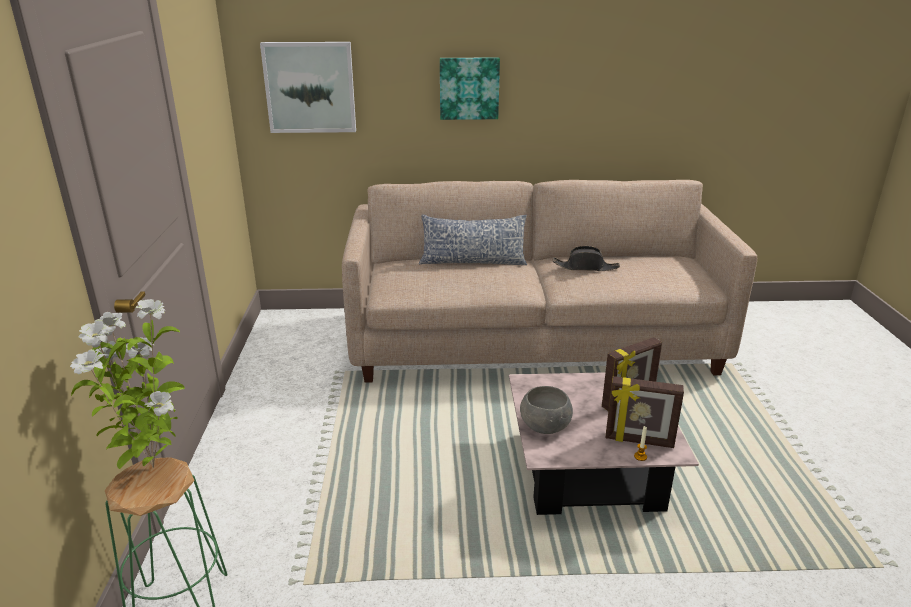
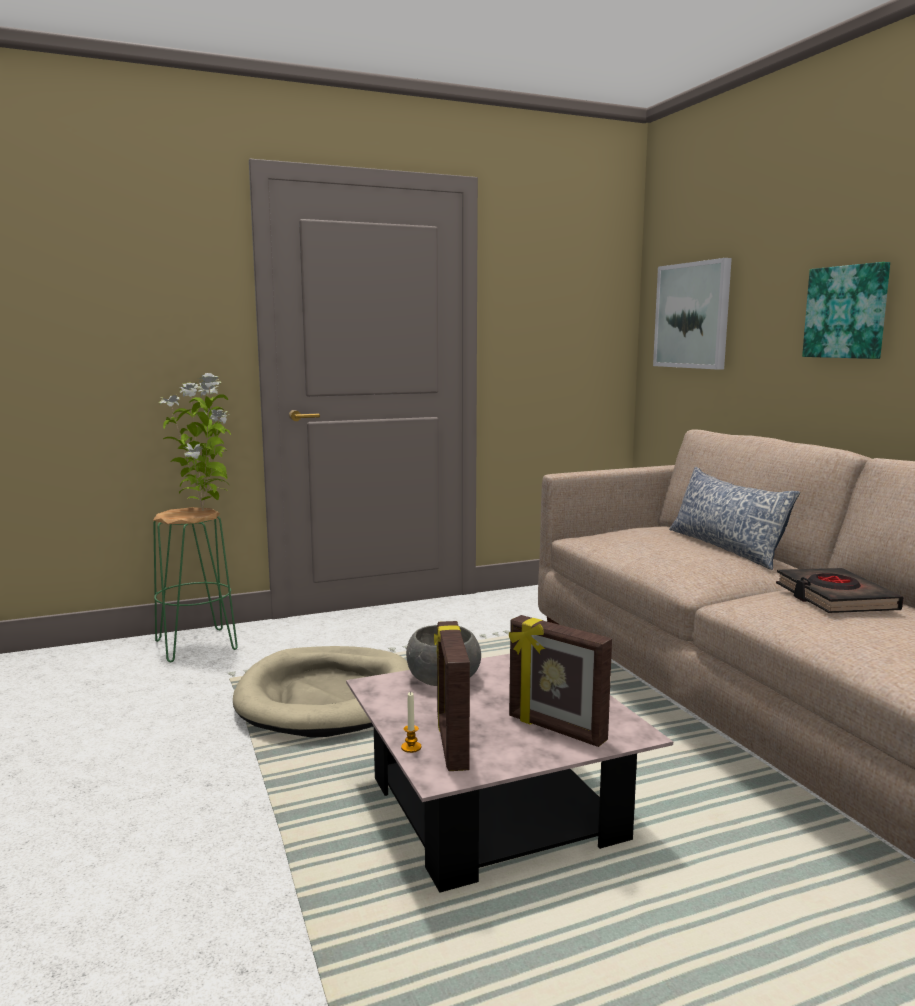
camera: 70 degrees right, 15 degrees down
black hat [553,246,620,271] -> black book [776,568,904,613]
none -> beige dog bed [233,646,410,738]

